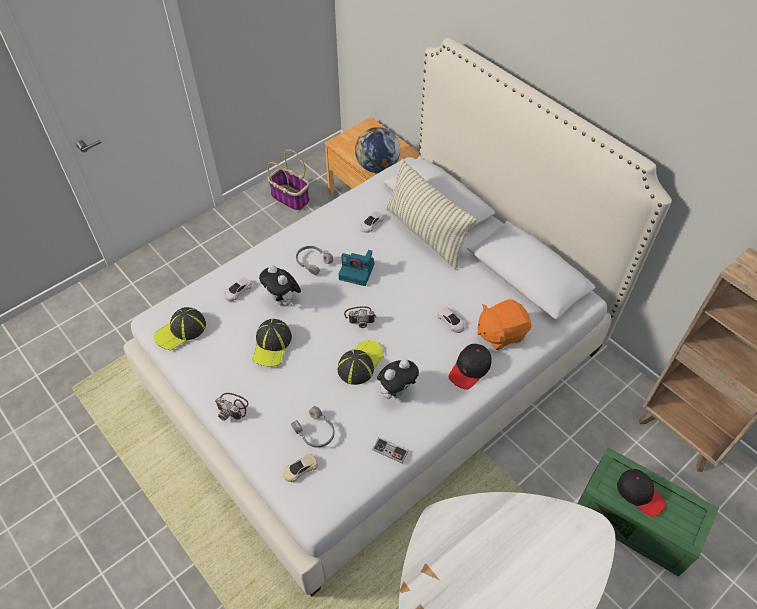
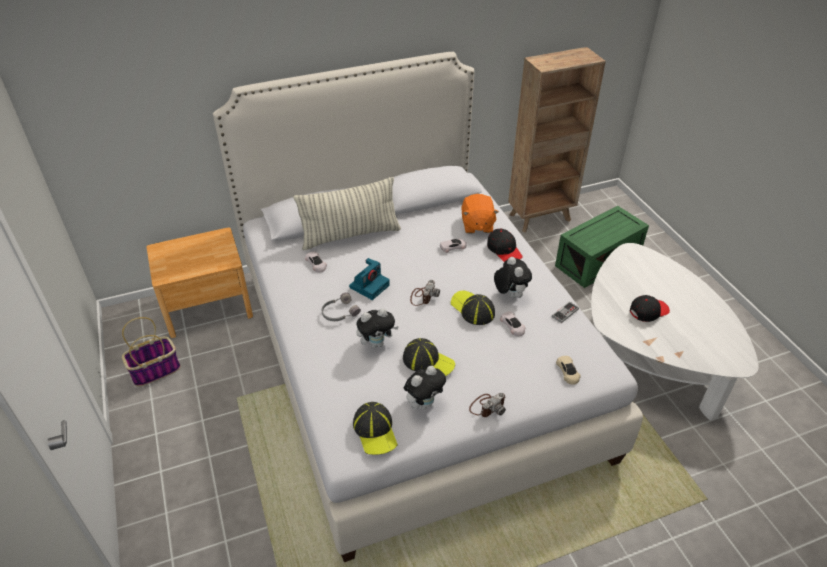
camera: 70 degrees left, 10 degrees down
white toy car [224,277,252,301] -> white toy car moved to [500,311,525,336]
grey headphones [291,406,335,448] -> none
globe [355,127,400,173] -> none
black cap [617,469,665,517] -> black cap moved to [630,295,670,322]
none -> plush toy [404,366,446,410]

